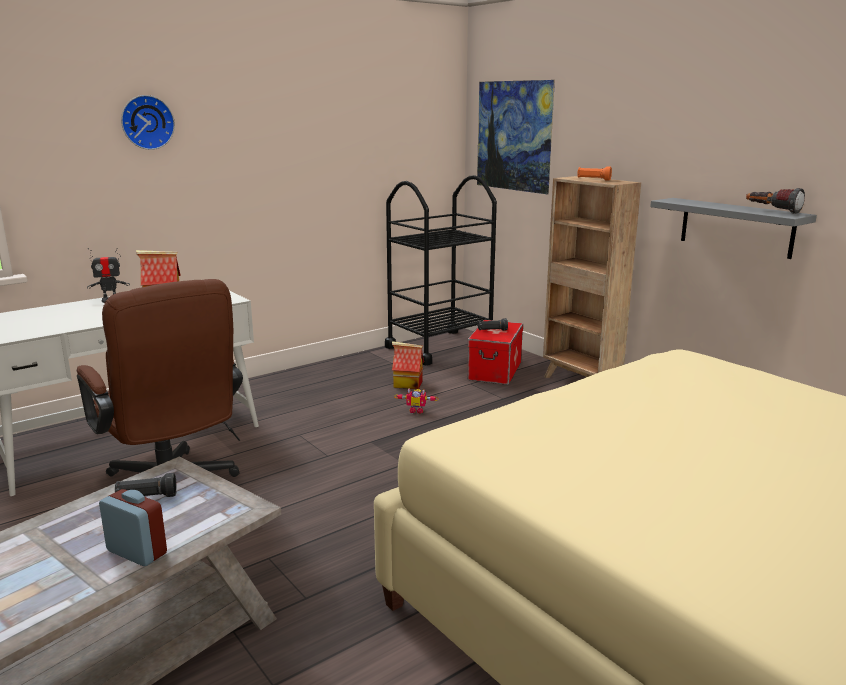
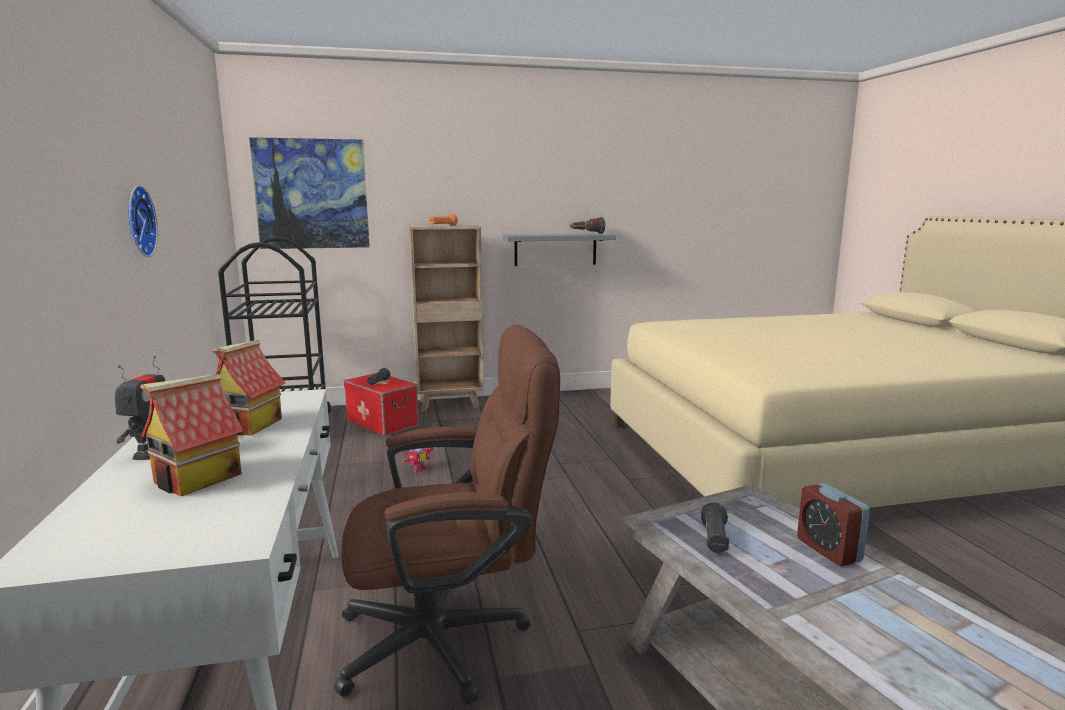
camera: 65 degrees left, 5 degrees down
alarm clock [99,489,167,566] -> alarm clock turned 75 degrees counterclockwise [797,483,870,566]
wall clock [121,95,175,150] -> wall clock moved to [128,185,158,257]
toy house [392,341,424,389] -> toy house moved to [141,373,244,496]

